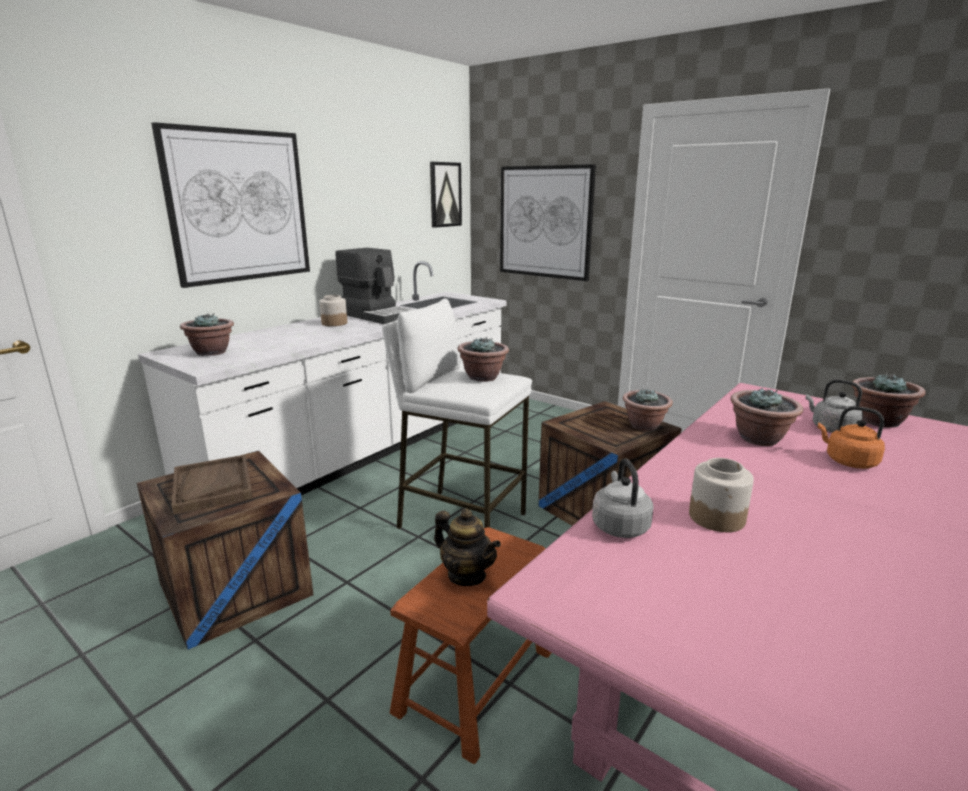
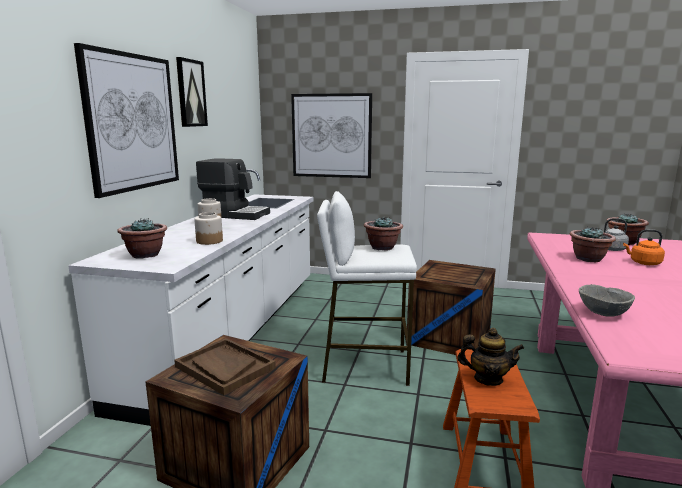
camera: 25 degrees left, 5 degrees down
picture [430,162,462,228] -> picture moved to [176,57,208,127]
grey kettle [592,458,654,538] -> grey bowl [579,284,635,317]
potted plant [623,388,673,431] -> none
jar [689,458,754,532] -> jar moved to [194,212,223,245]

